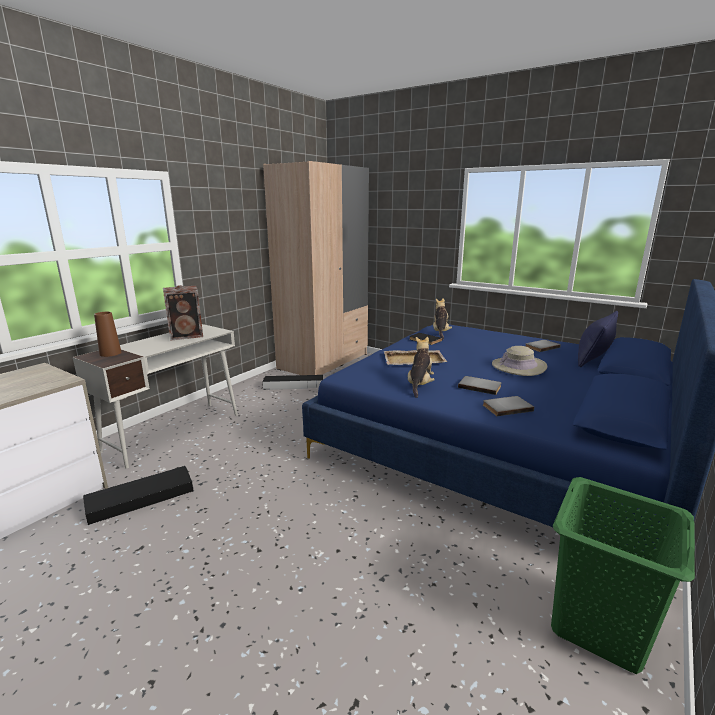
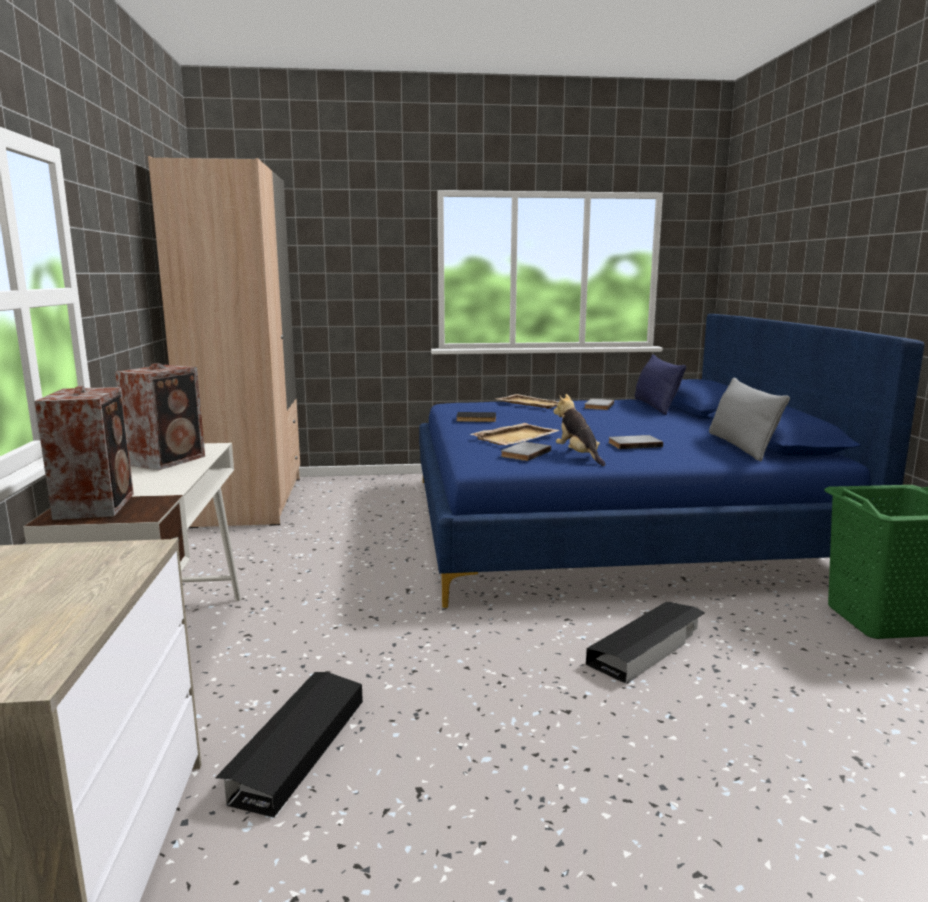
camera: 40 degrees left, 5 degrees down
brown vase [94,312,121,357] -> speaker [35,386,134,520]
black storage box [263,375,323,390] -> black storage box moved to [586,602,705,684]
plush toy [433,299,452,339] -> none
grey book [483,396,534,416] -> grey book moved to [501,442,551,461]
beige hat [492,346,547,376] -> none
none -> beige tray [495,394,559,409]
none -> grey pillow [709,377,790,461]

